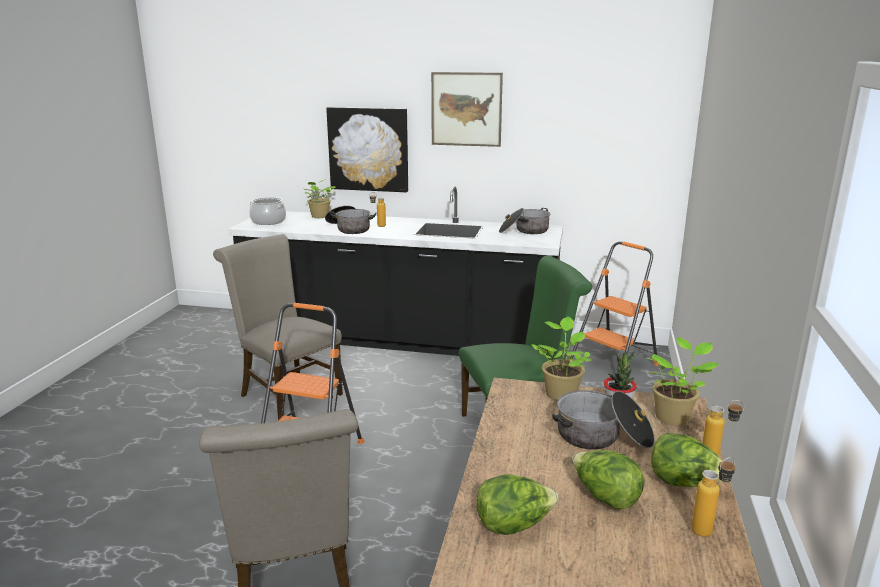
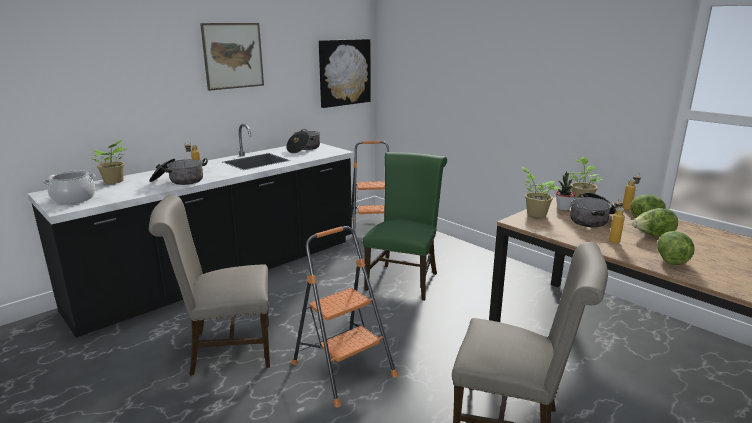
camera: 55 degrees left, 0 degrees up
picture [326,107,408,192] -> picture moved to [319,39,371,108]
bottle [691,457,735,537] -> bottle moved to [609,198,625,244]

